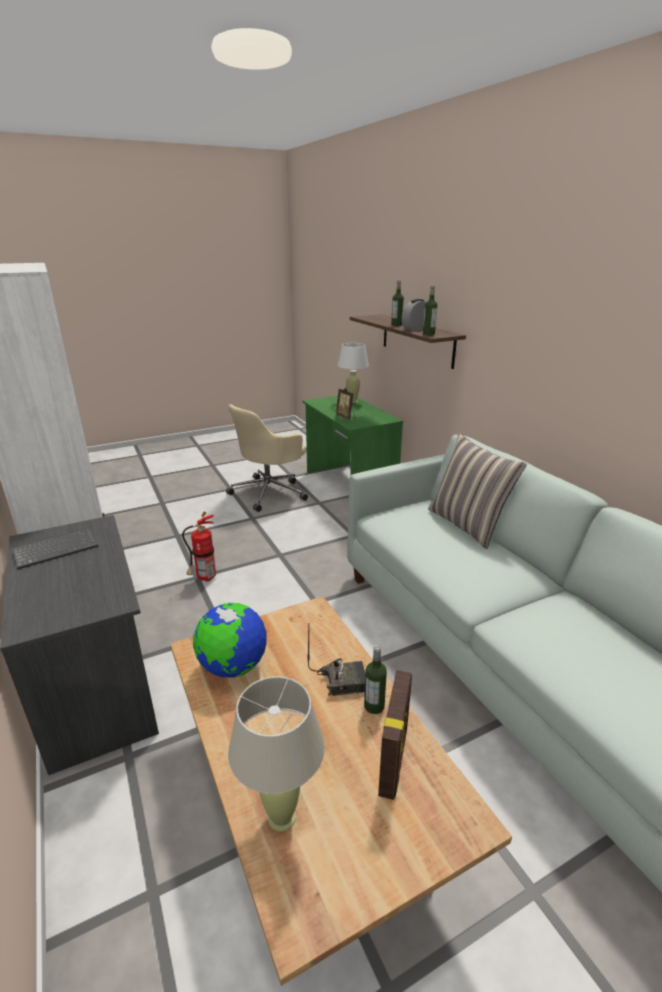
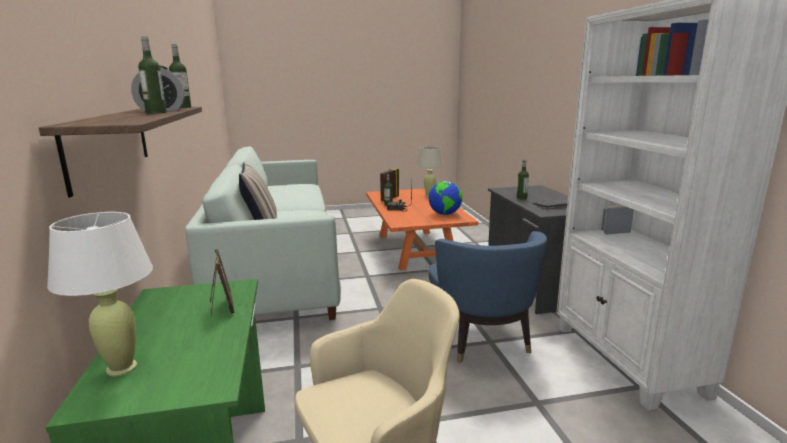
camera: 165 degrees left, 10 degrees down
beige coffee table [170,596,512,986] -> orange coffee table [366,189,478,271]
fire extinguisher [182,512,216,582] -> blue armchair [428,231,547,363]
none -> bottle [517,159,529,200]

